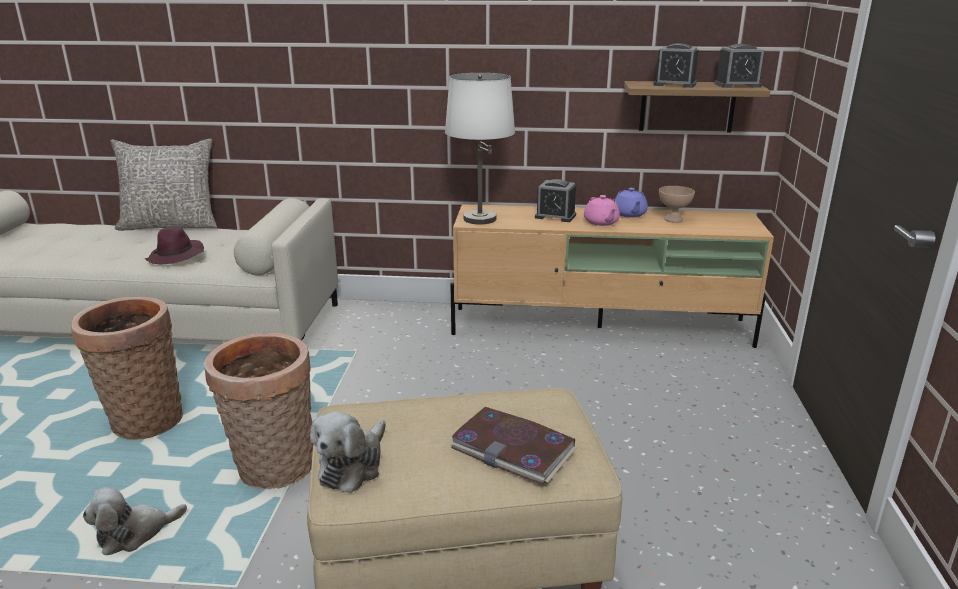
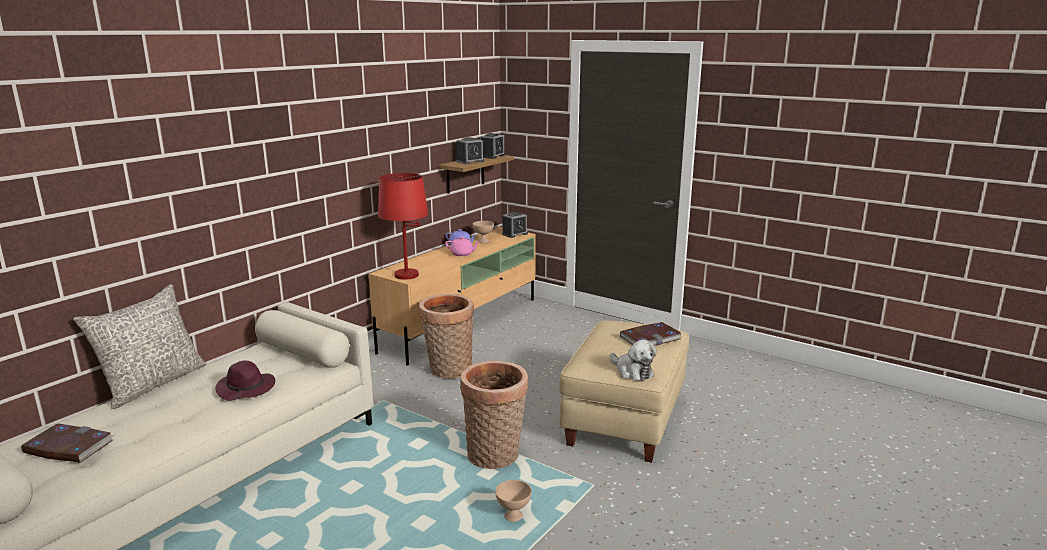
camera: 60 degrees left, 5 degrees down
basket [71,297,183,440] -> basket moved to [419,294,474,379]
plush toy [83,487,187,555] -> beige bowl [495,480,532,522]
white table lamp [445,73,515,224] -> red table lamp [378,173,428,280]
alarm clock [535,179,576,222] -> alarm clock moved to [502,212,528,238]
none -> book [21,423,114,463]

